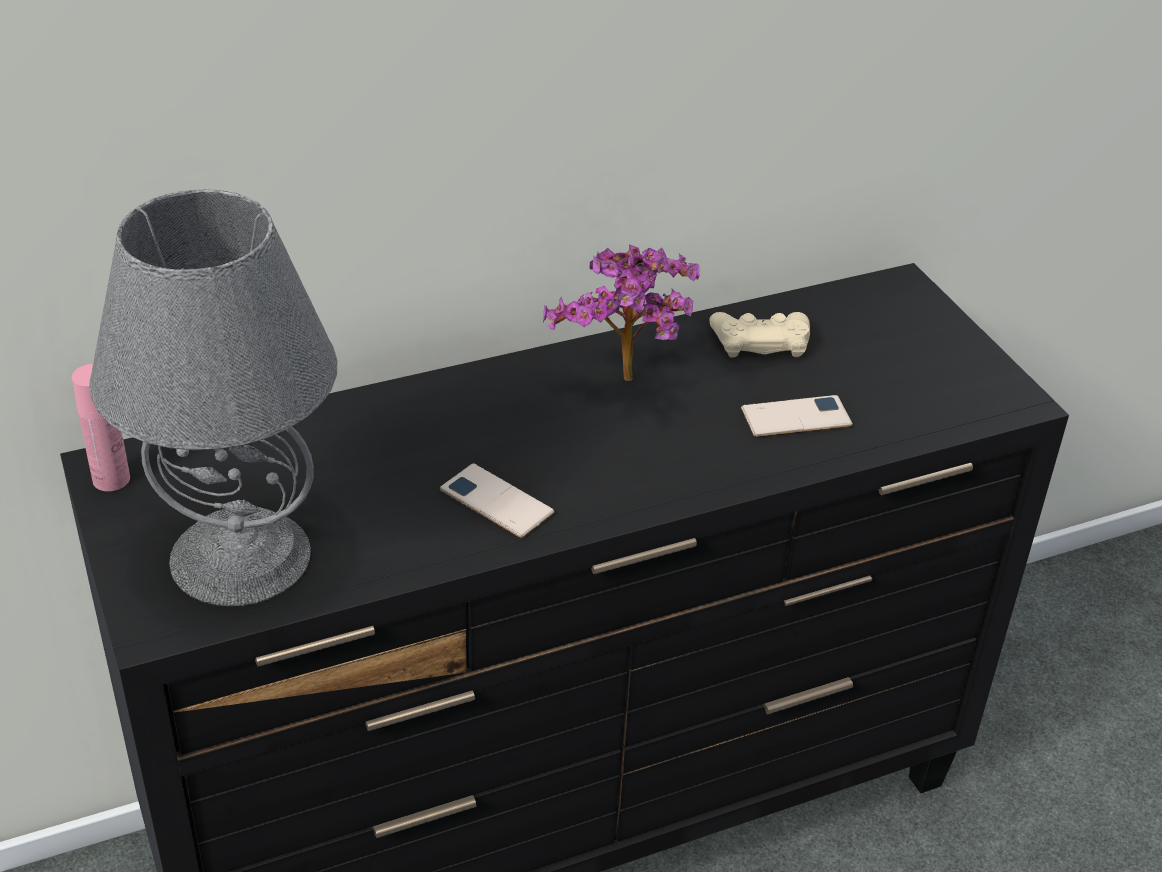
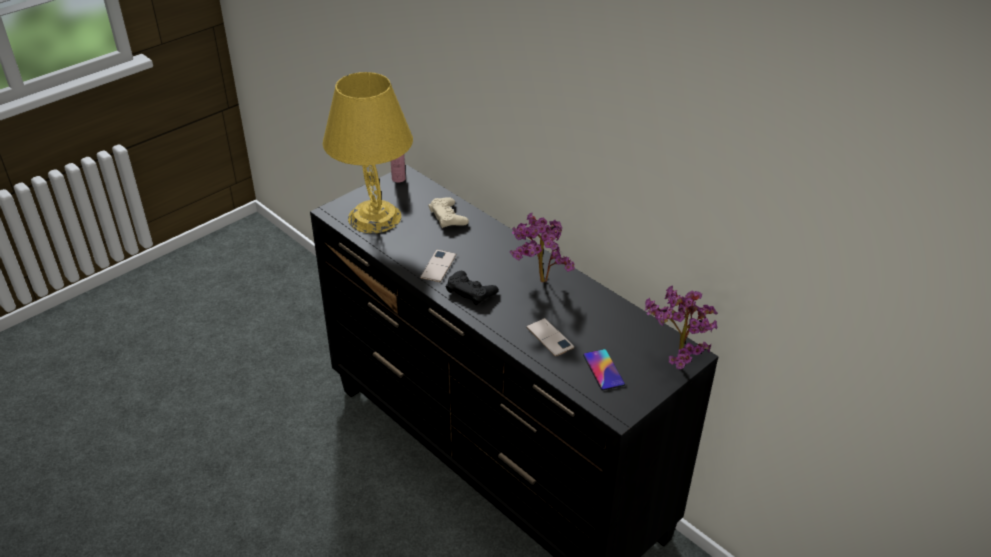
camera: 70 degrees right, 0 degrees up
grey table lamp [89,189,337,606] -> yellow table lamp [323,72,413,233]
beige game controller [710,312,810,358] -> beige game controller moved to [428,197,469,228]
none -> black game controller [446,271,499,305]
none -> phone [583,349,625,390]
none -> potted plant [645,285,718,369]

